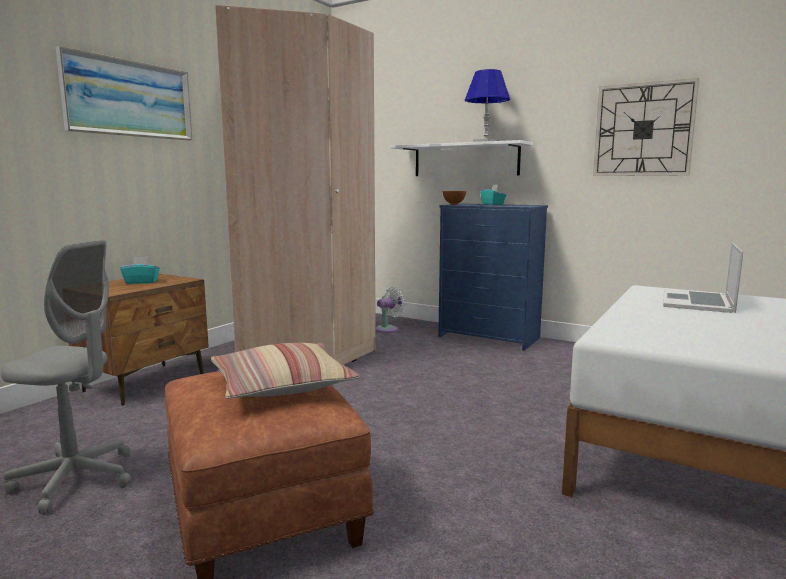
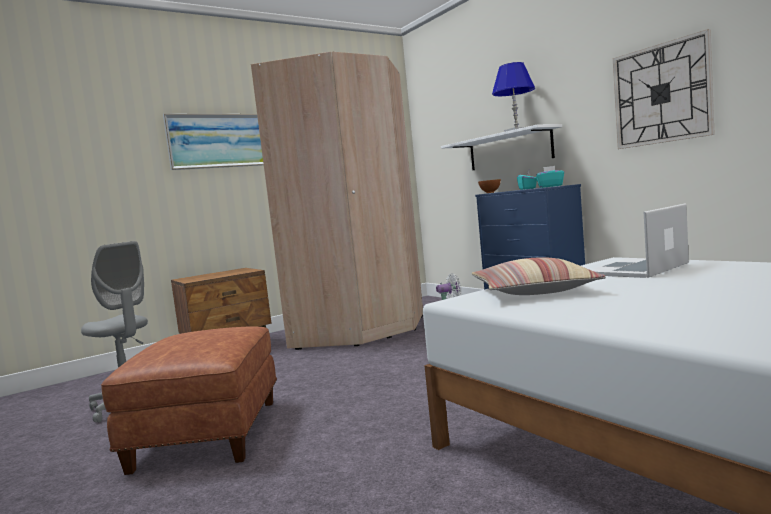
camera: 25 degrees right, 5 degrees down
turquoise tissue box [120,257,160,284] -> turquoise tissue box moved to [536,166,564,188]
pillow [211,343,360,399] -> pillow moved to [472,257,606,295]

